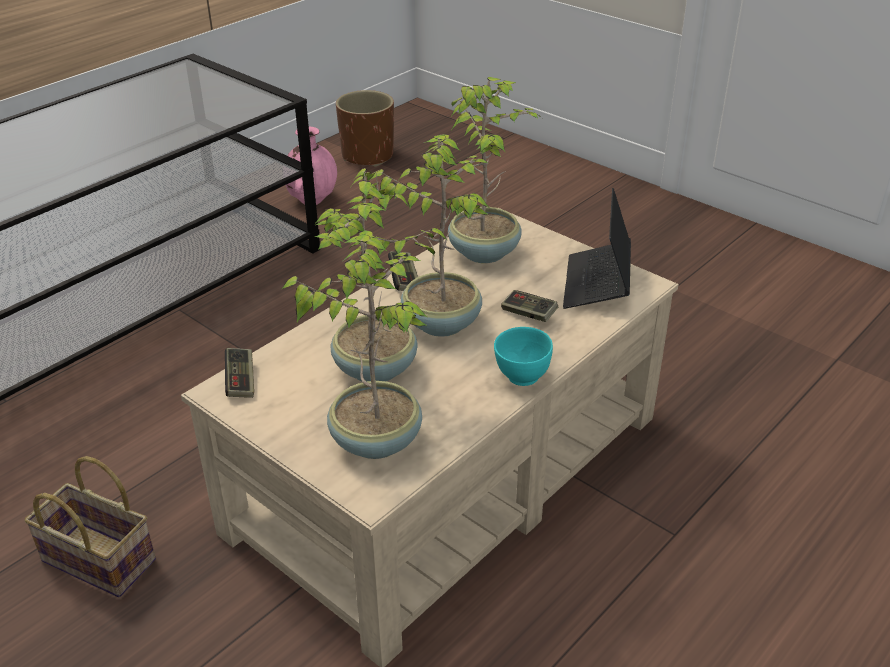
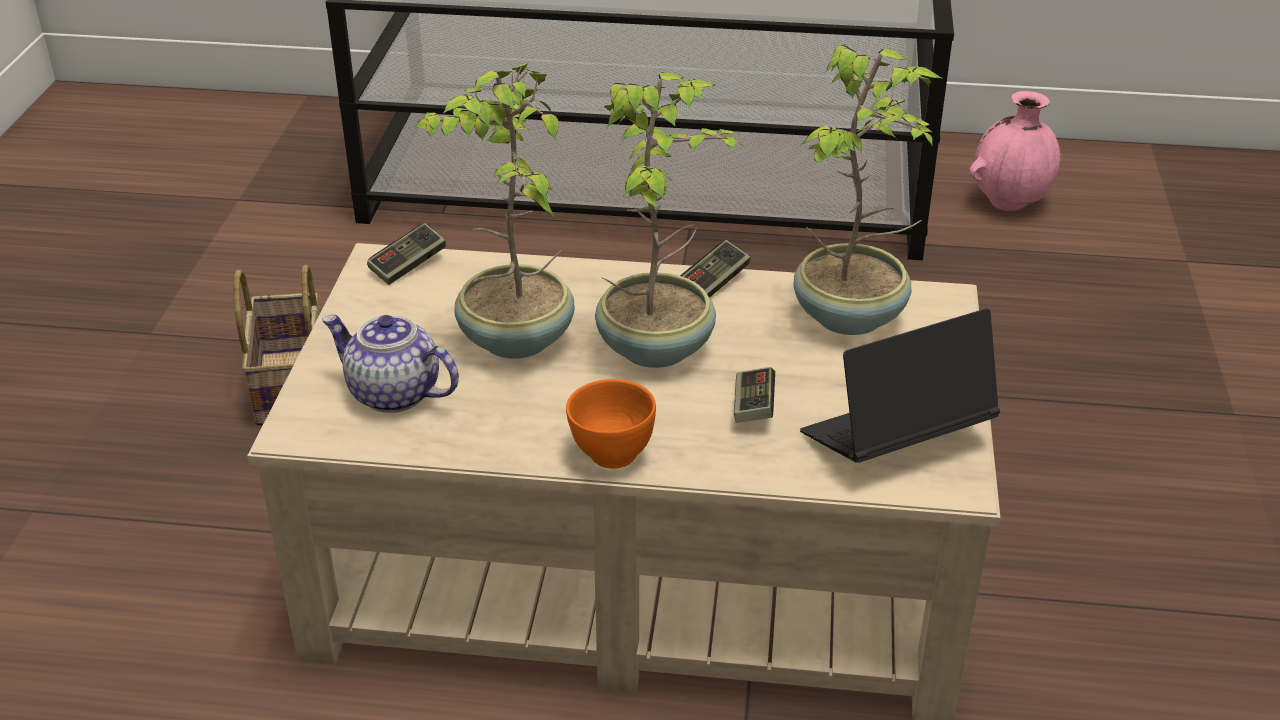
camera: 55 degrees right, 0 degrees up
potted plant [282,230,428,459] -> teapot [322,315,459,413]
brown planter [336,90,394,167] -> none
turquoise bowl [494,327,553,386] -> orange bowl [566,379,656,469]

